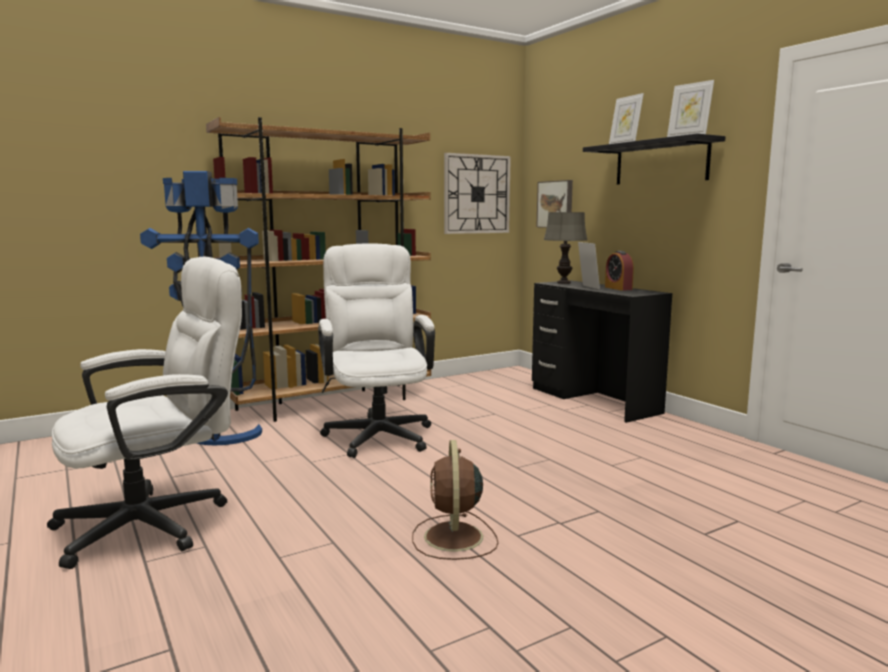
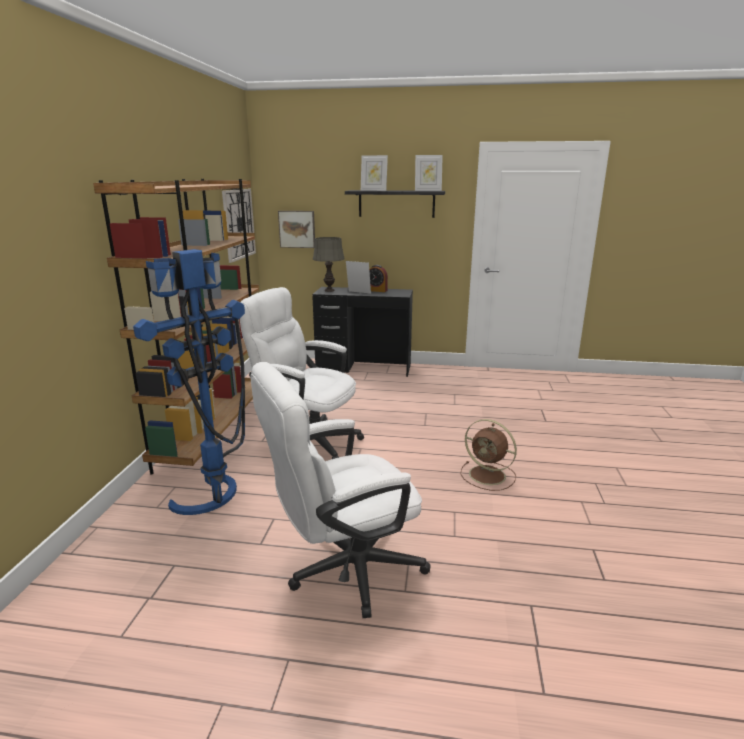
camera: 50 degrees left, 10 degrees up
white office chair [47,257,242,569] -> white office chair turned 120 degrees counterclockwise [251,362,431,618]

